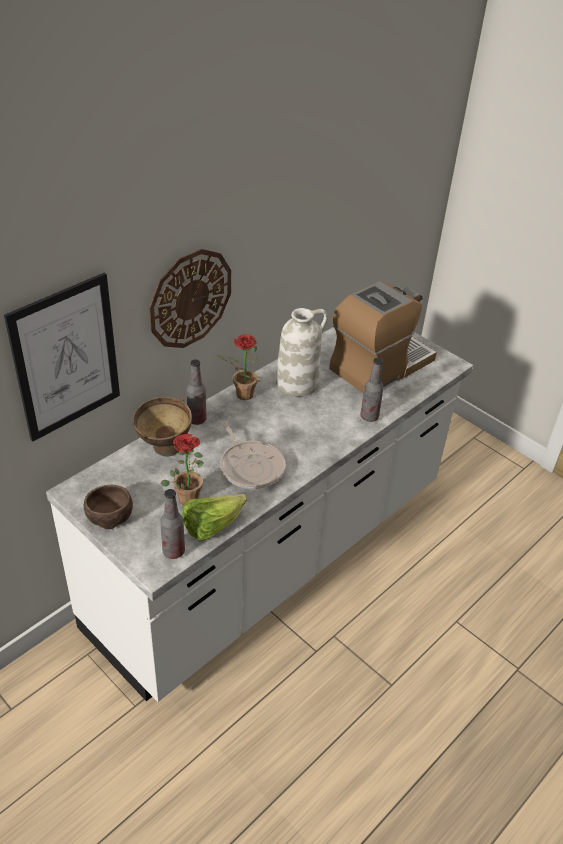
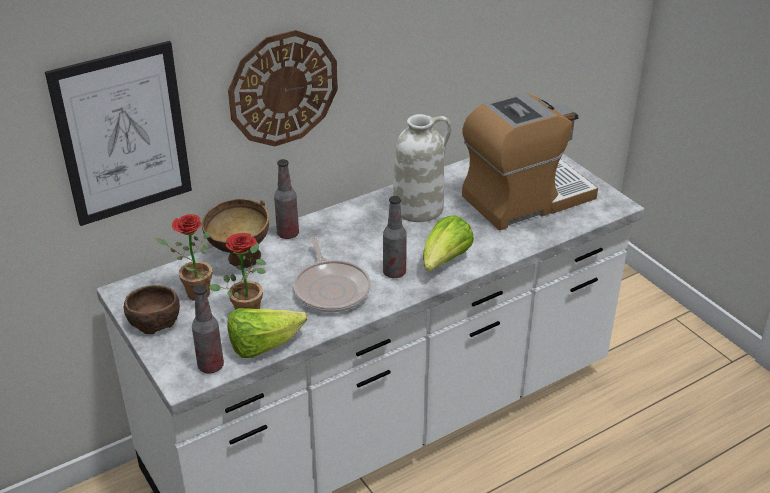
camera: 15 degrees right, 5 degrees down
potted plant [216,334,261,400] -> potted plant moved to [156,214,212,301]
bottle [360,358,384,422] -> bottle moved to [383,196,407,278]
none -> lettuce [423,215,474,272]

